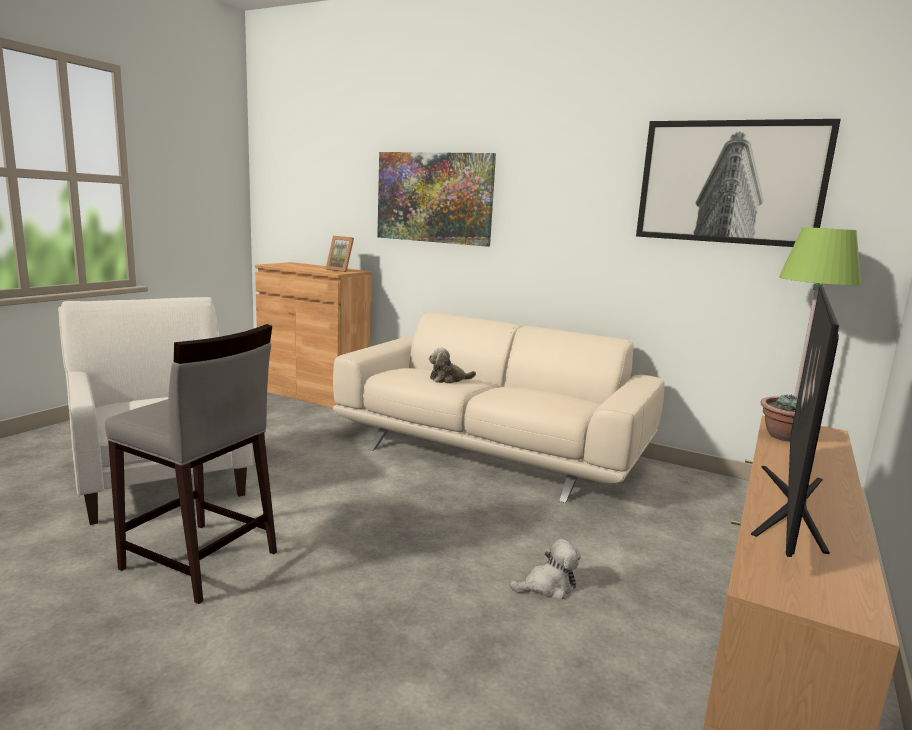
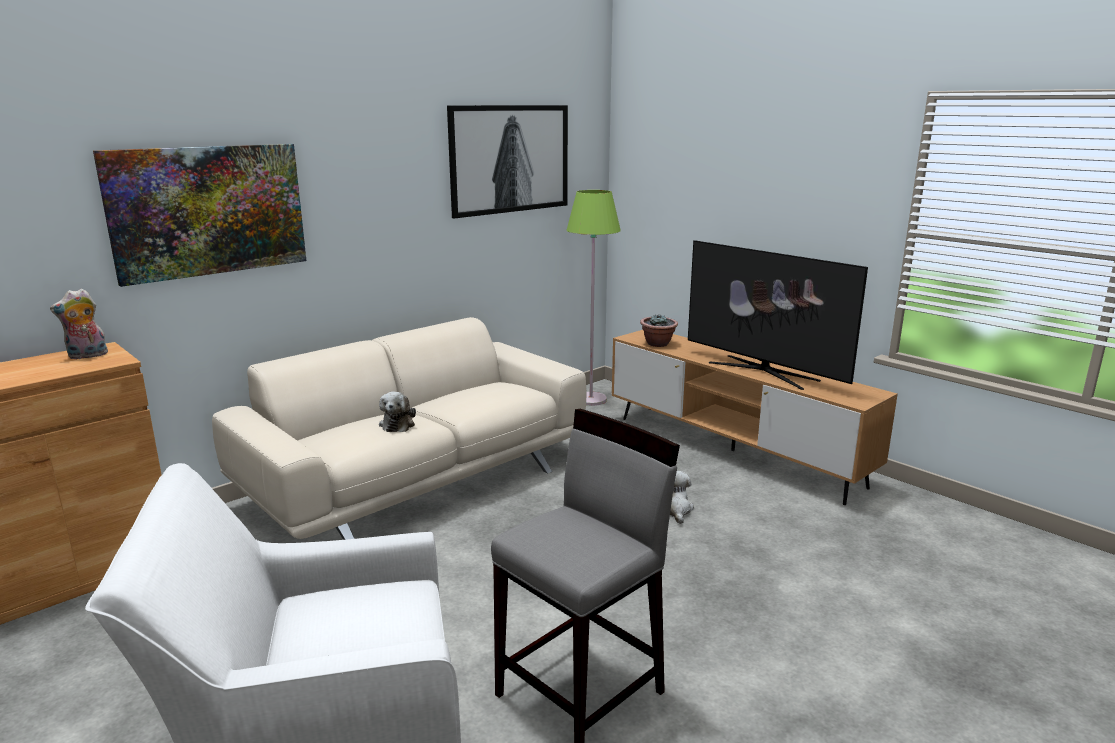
camera: 70 degrees left, 5 degrees up
picture frame [326,236,354,272] -> plush toy [50,288,108,359]

